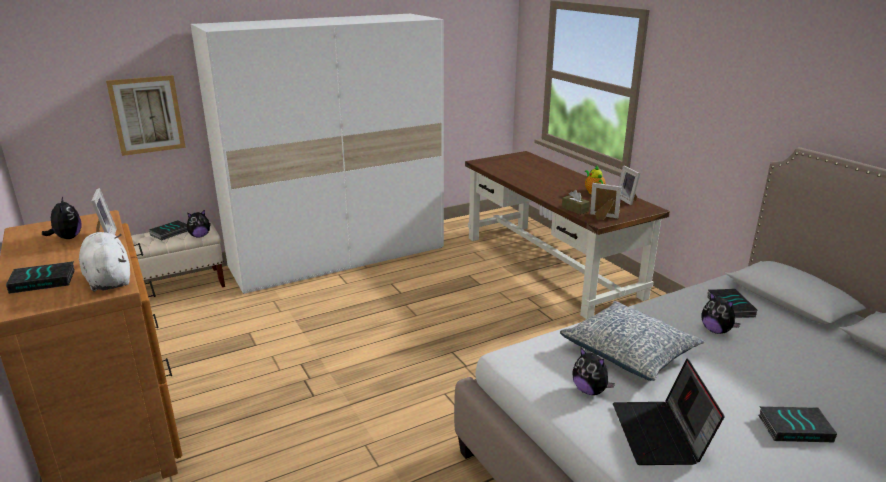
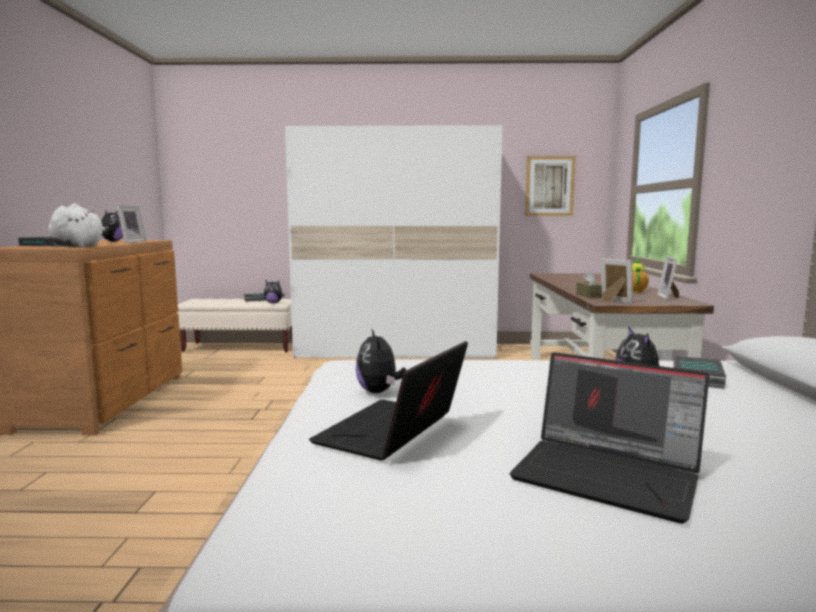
camera: 30 degrees right, 15 degrees down
picture [106,75,186,156] -> picture moved to [525,156,576,216]
pillow [560,301,705,381] -> none
book [758,406,837,442] -> laptop [510,352,709,524]

